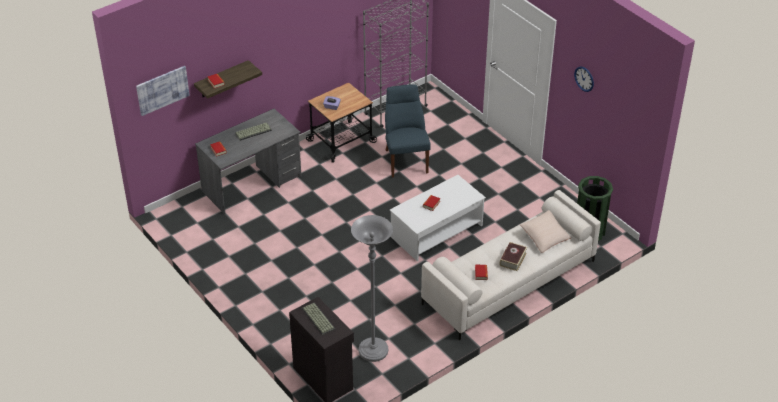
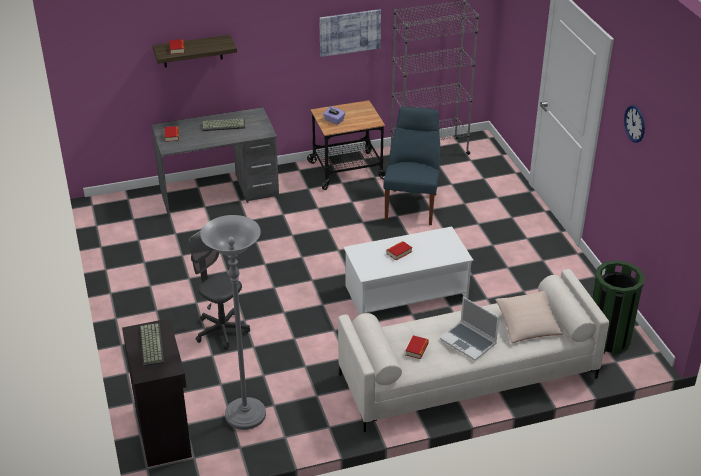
camera: 20 degrees right, 5 degrees down
picture [136,66,190,116] -> picture moved to [319,9,381,57]
book [500,242,527,271] -> laptop [440,297,499,361]
none -> grey office chair [189,229,250,350]

